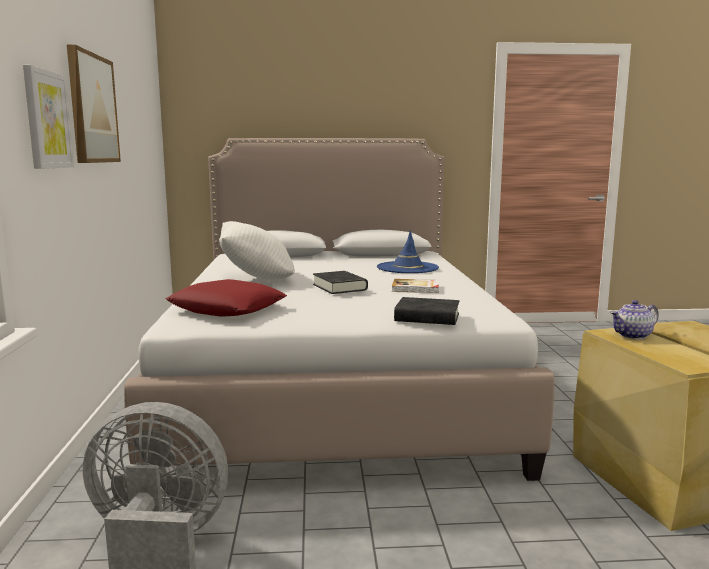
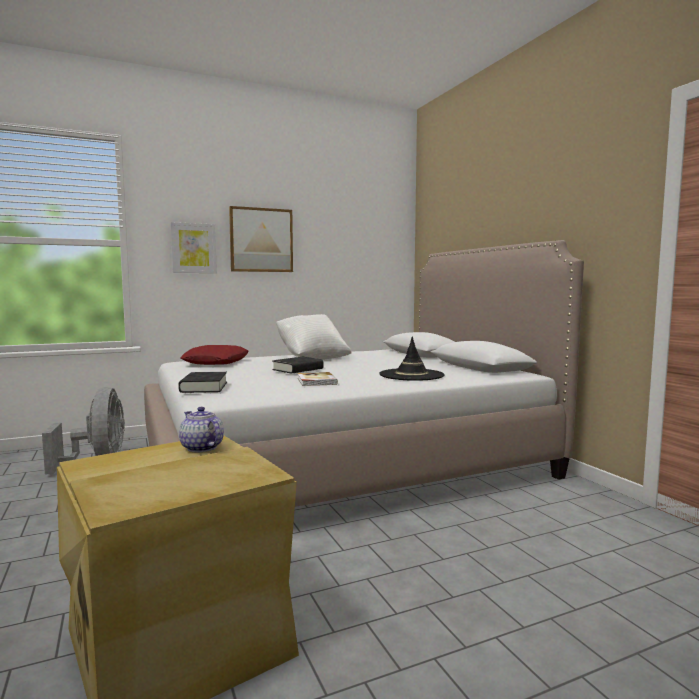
camera: 70 degrees right, 5 degrees down
blue hat [377,230,439,273] -> black hat [379,336,445,381]

